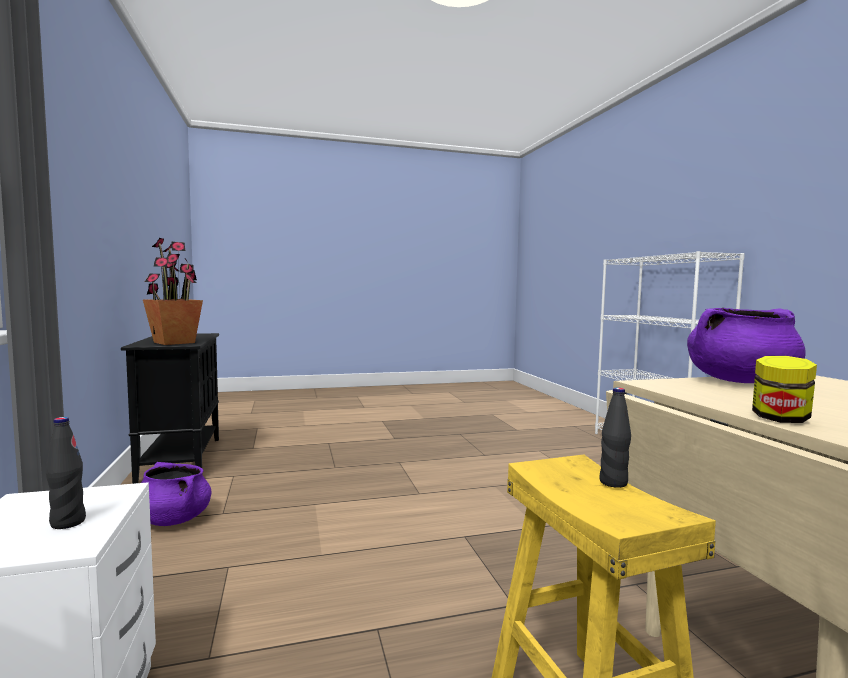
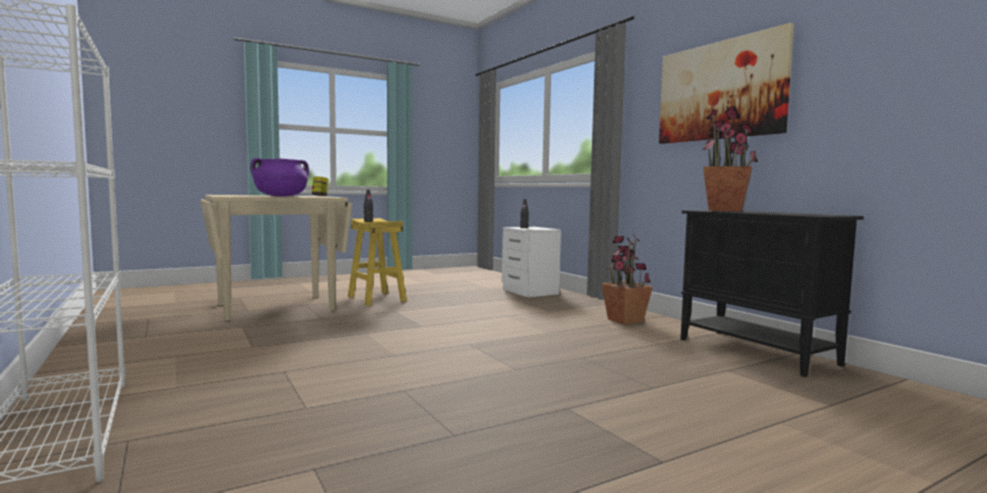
camera: 165 degrees right, 0 degrees up
purple cooking pot [141,462,211,526] -> potted plant [601,234,653,325]
none -> picture [659,23,794,144]

